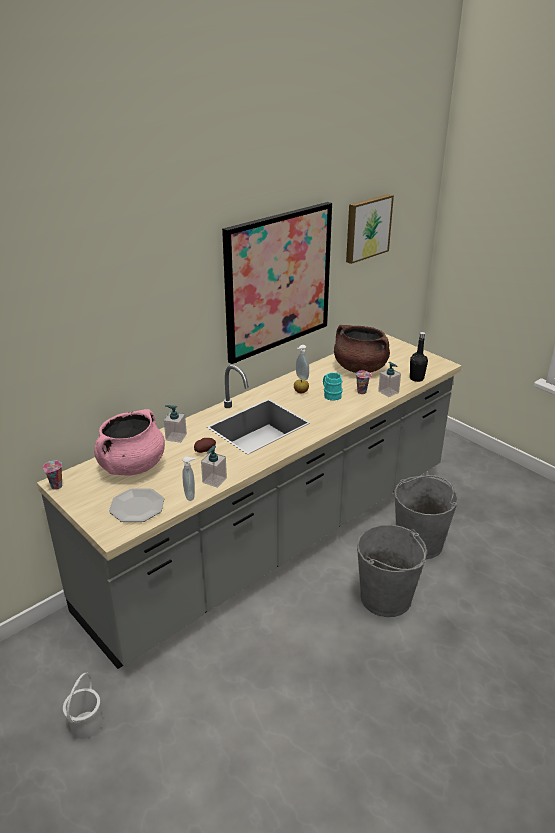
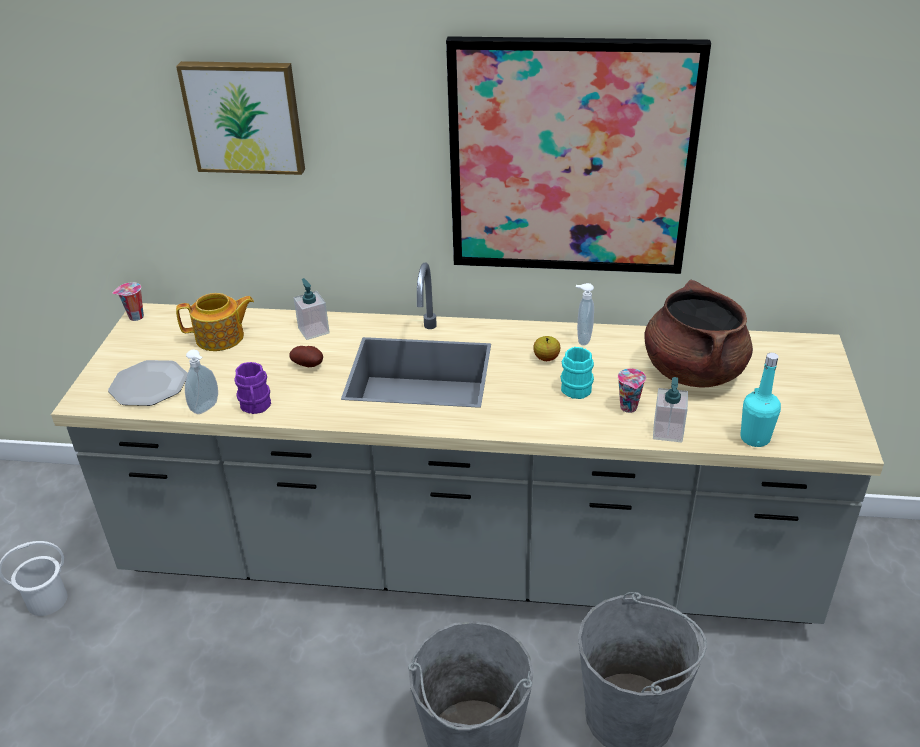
camera: 50 degrees right, 5 degrees up
pink cooking pot [94,409,165,476] -> teapot [176,293,254,351]
soap dispenser [201,445,227,488] -> purple mug [234,362,271,414]
picture [346,194,394,264] -> picture moved to [176,61,305,175]
black bottle [410,332,428,382] -> turquoise bottle [740,353,781,447]

